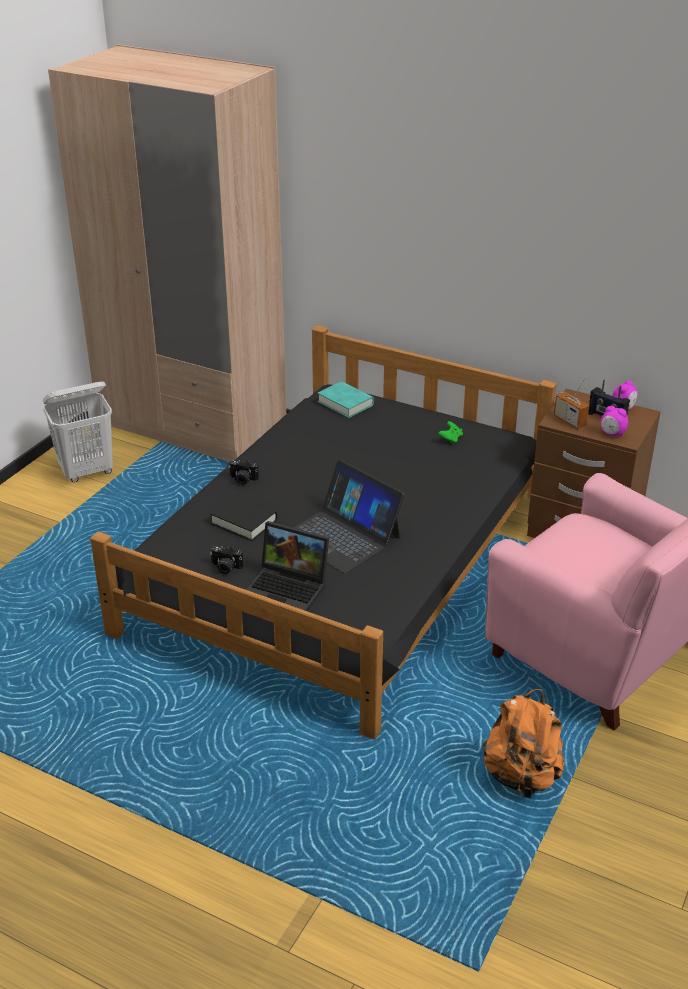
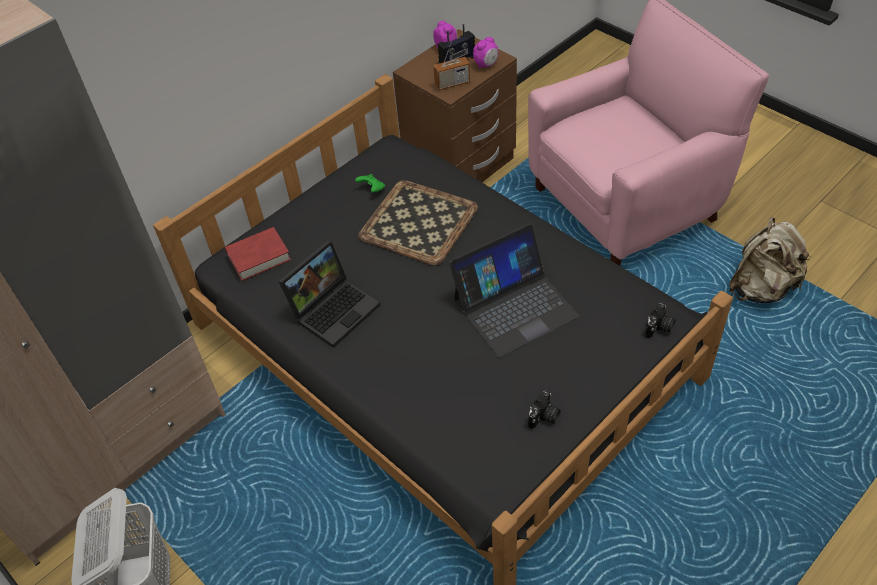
camera: 70 degrees left, 15 degrees up
black book [210,495,277,541] -> none
camera [229,459,259,485] -> camera moved to [645,302,676,338]
laptop [246,521,329,611] -> laptop moved to [278,240,380,348]
turquoise book [317,381,374,418] -> red book [225,227,291,281]
orange backpack [483,689,565,798] -> beige backpack [729,217,811,303]
none -> tray [358,180,478,266]

